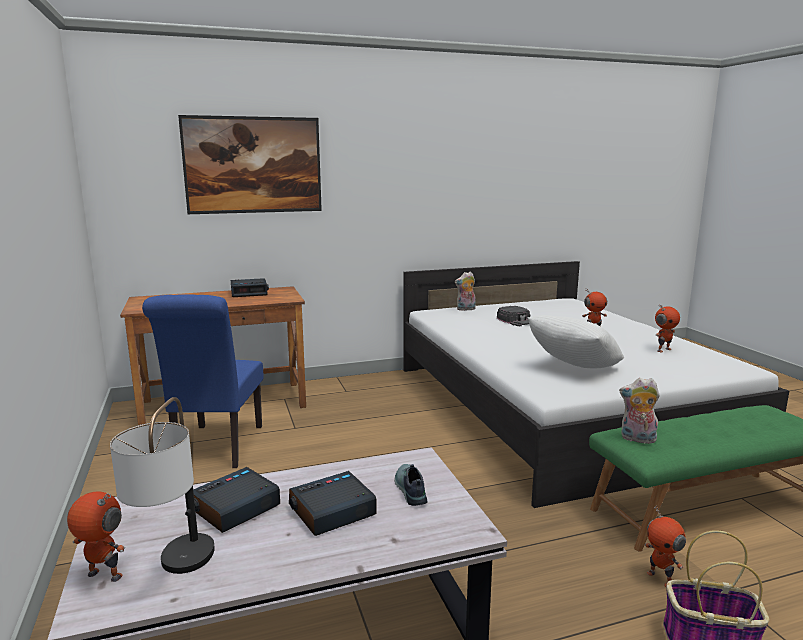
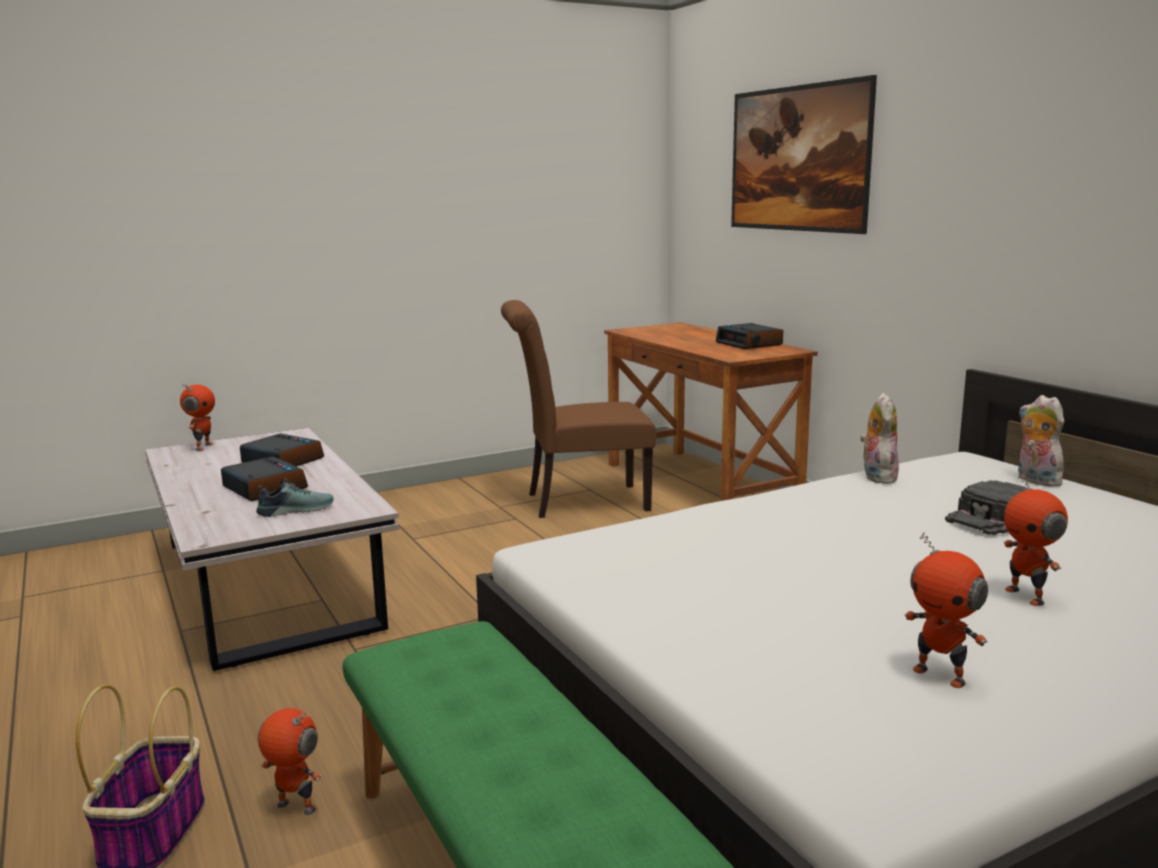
camera: 80 degrees right, 0 degrees up
table lamp [110,397,215,574] -> none
blue chair [142,294,264,468] -> brown chair [501,300,656,518]
white pillow [527,315,624,368] -> none
plush toy [619,378,660,444] -> plush toy moved to [860,393,899,484]
toy robot [645,505,686,587] -> toy robot turned 60 degrees clockwise [258,708,322,815]

